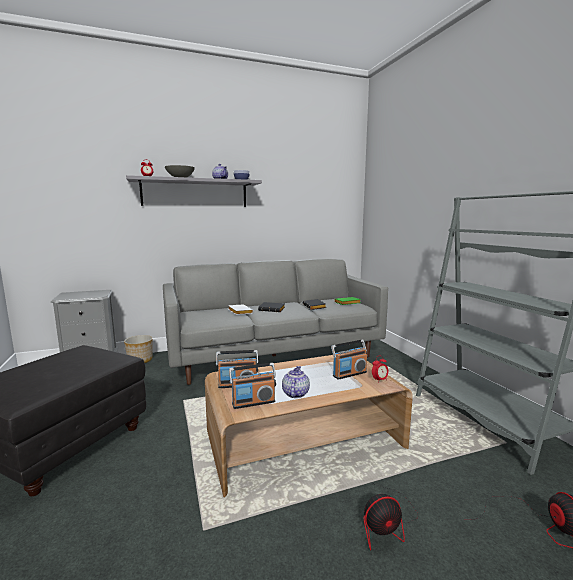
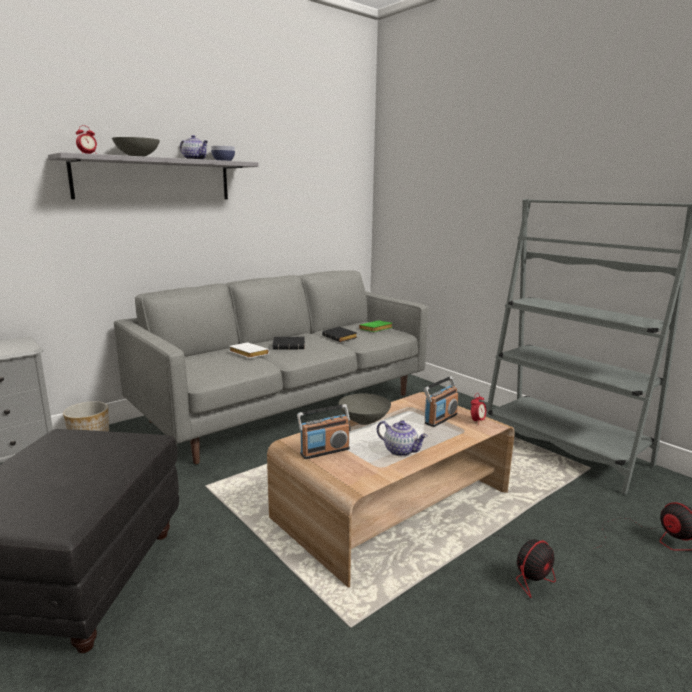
camera: 20 degrees left, 5 degrees up
radio [229,363,276,409] -> none
teapot [282,366,310,398] -> teapot turned 135 degrees clockwise [377,420,428,456]
none -> grey bowl [339,393,391,425]

